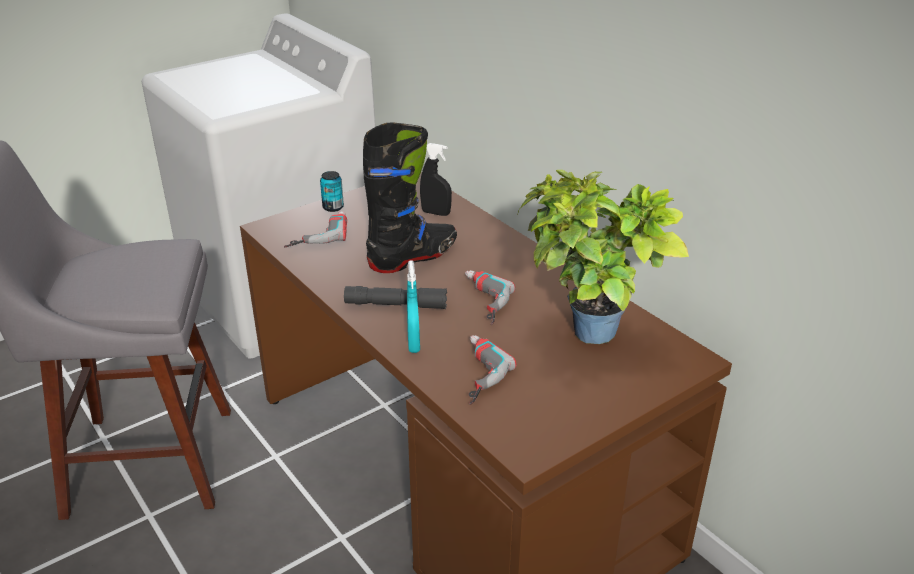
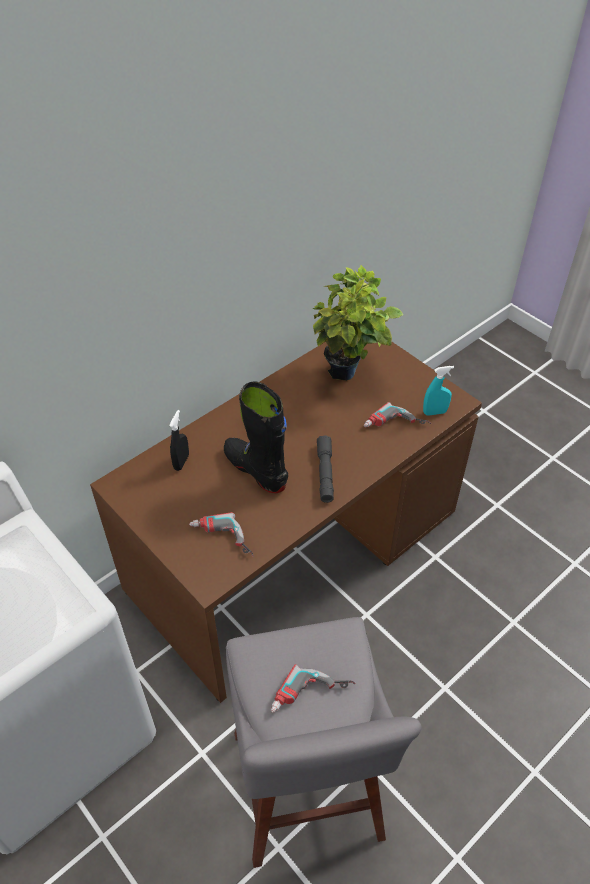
camera: 95 degrees left, 15 degrees up
can [320,171,344,212] -> none
turquoise spray bottle [407,260,420,353] -> turquoise spray bottle moved to [423,366,454,416]
power drill [465,270,515,325] -> power drill moved to [271,664,356,713]

